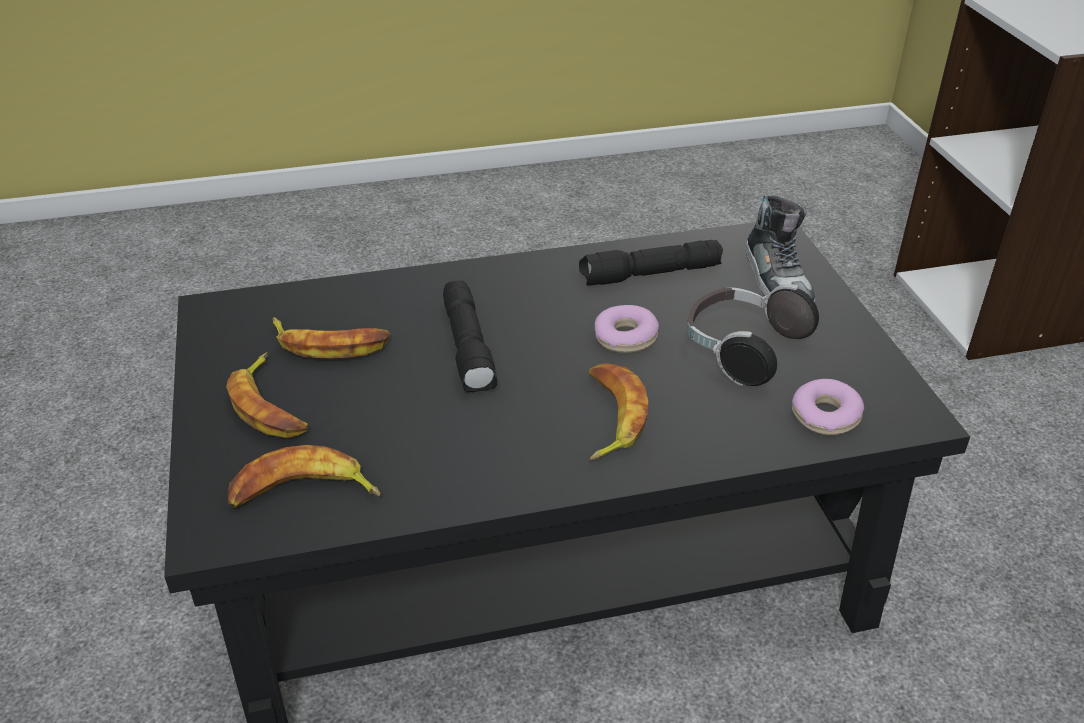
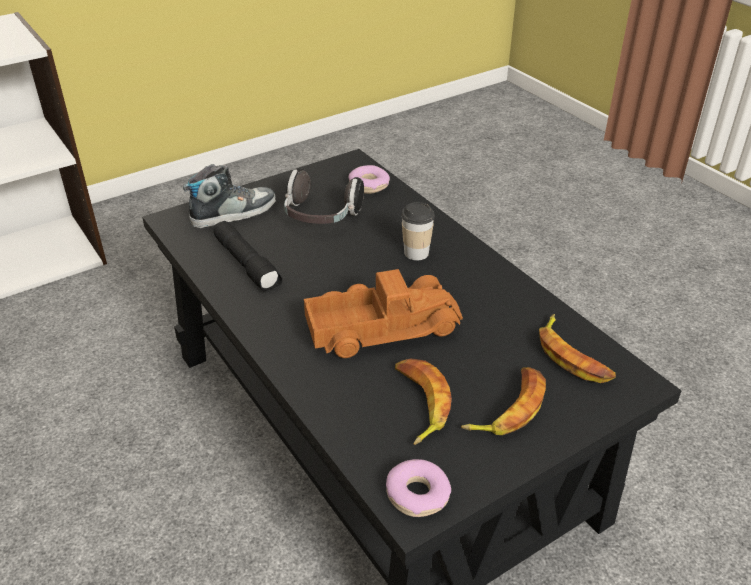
camera: 110 degrees left, 0 degrees up
black flashlight [443,280,497,392] -> toy truck [304,269,463,358]
banana [589,363,648,460] -> cup [401,202,435,261]
donut [595,305,659,353] -> donut moved to [386,459,451,517]

